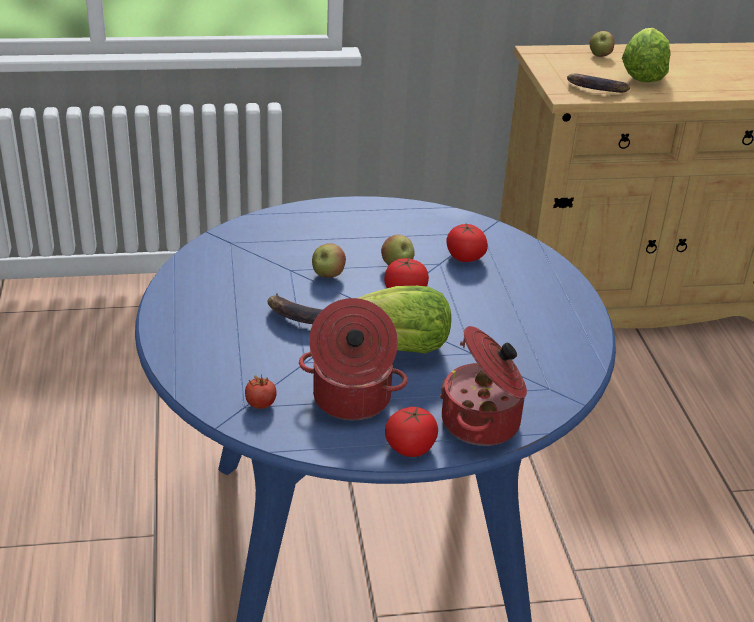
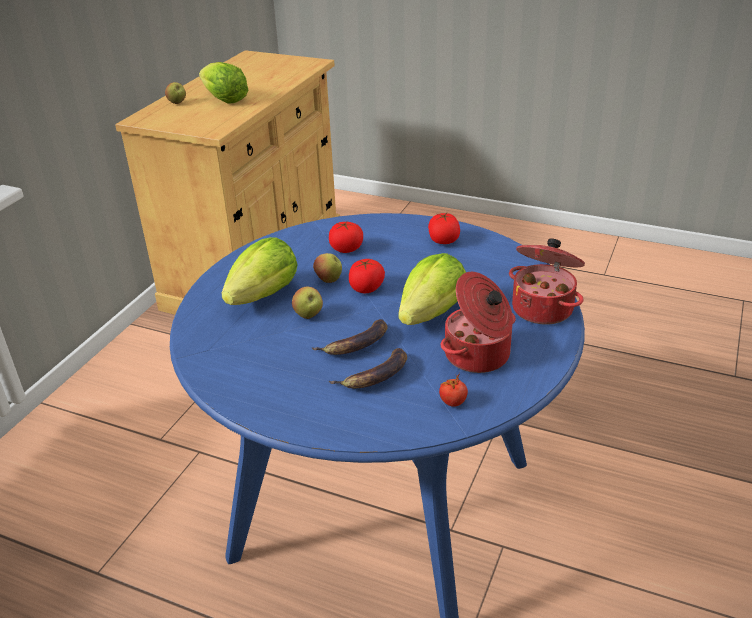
camera: 55 degrees left, 0 degrees up
tomato [385,406,438,457] -> tomato moved to [428,213,460,244]
banana [567,74,630,93] -> banana moved to [329,348,407,388]
none -> lettuce [221,237,298,305]

